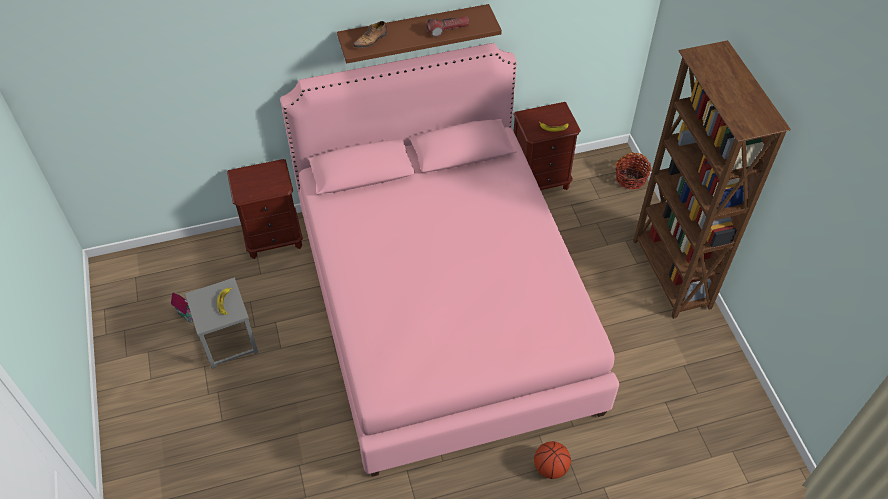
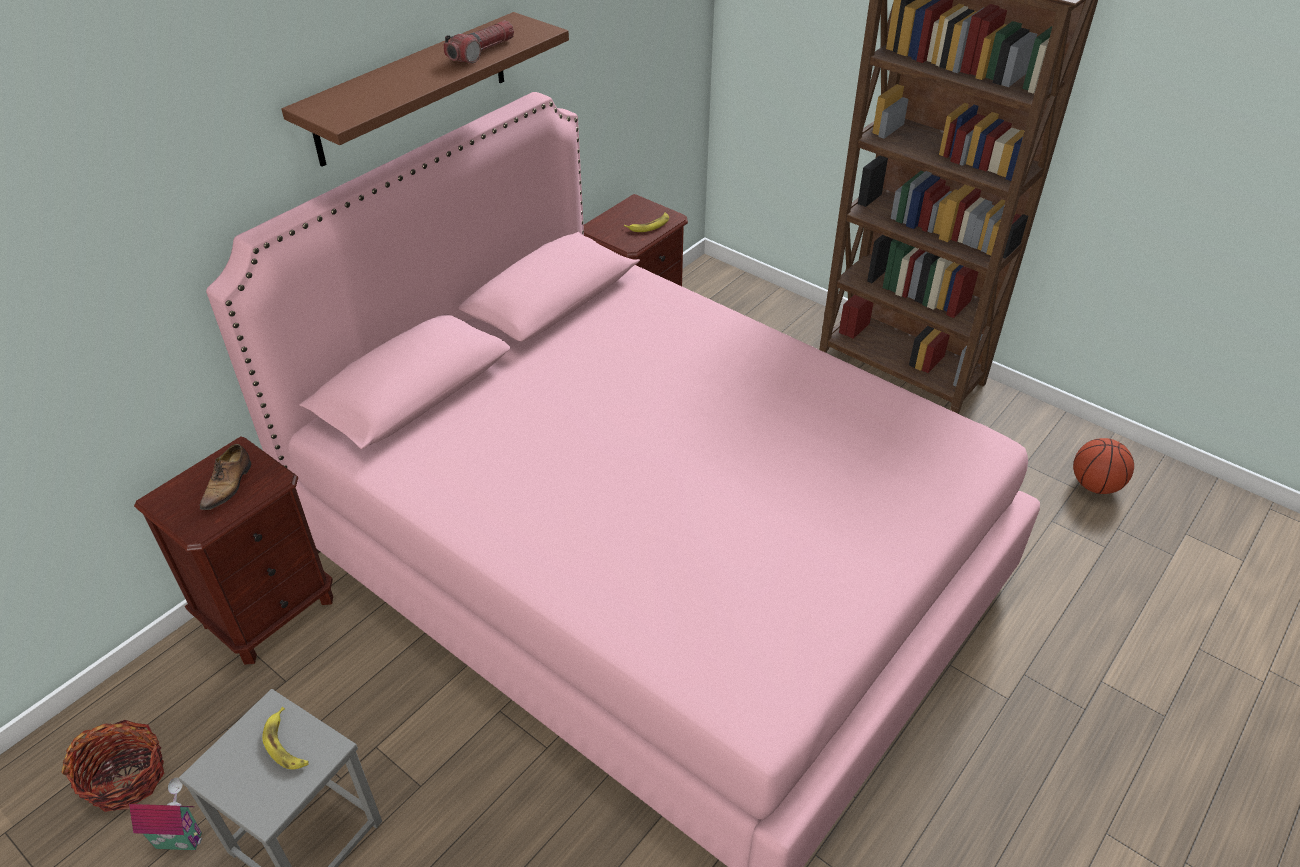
camera: 35 degrees left, 10 degrees down
shoe [353,21,387,48] -> shoe moved to [200,444,251,510]
basketball [534,441,571,479] -> basketball moved to [1073,438,1134,494]
basket [615,153,651,190] -> basket moved to [62,720,164,812]

